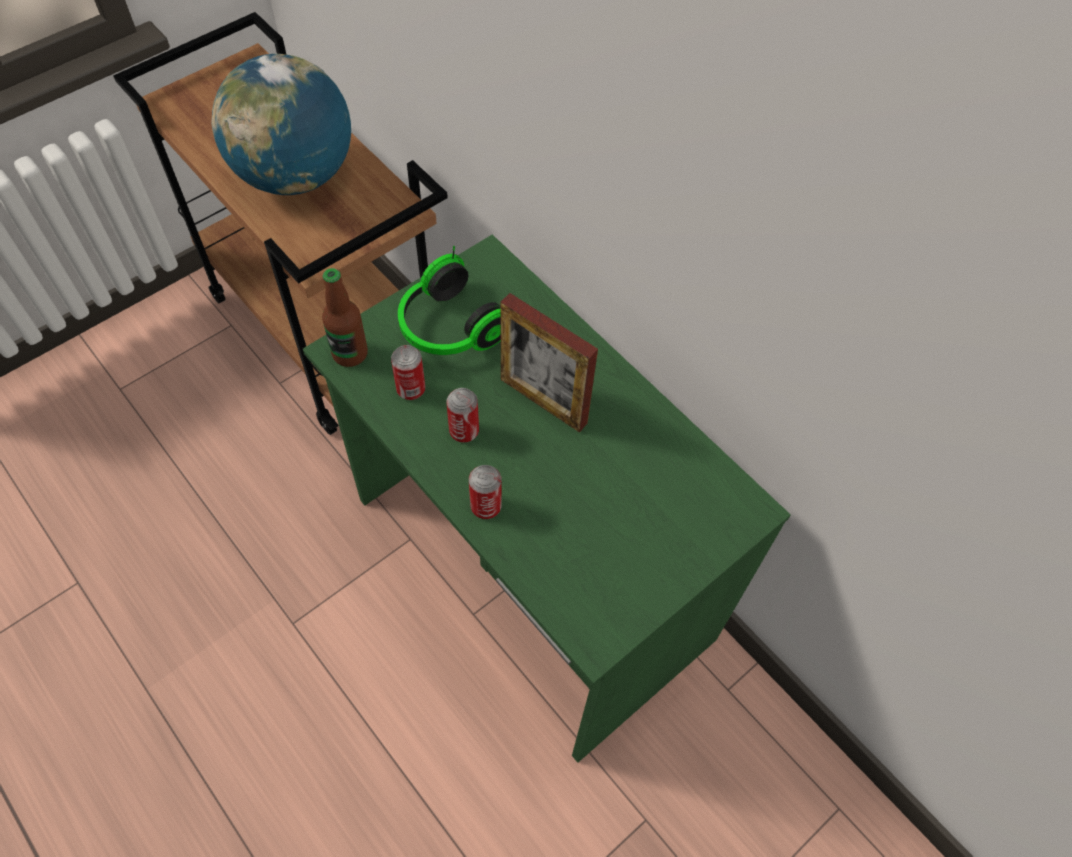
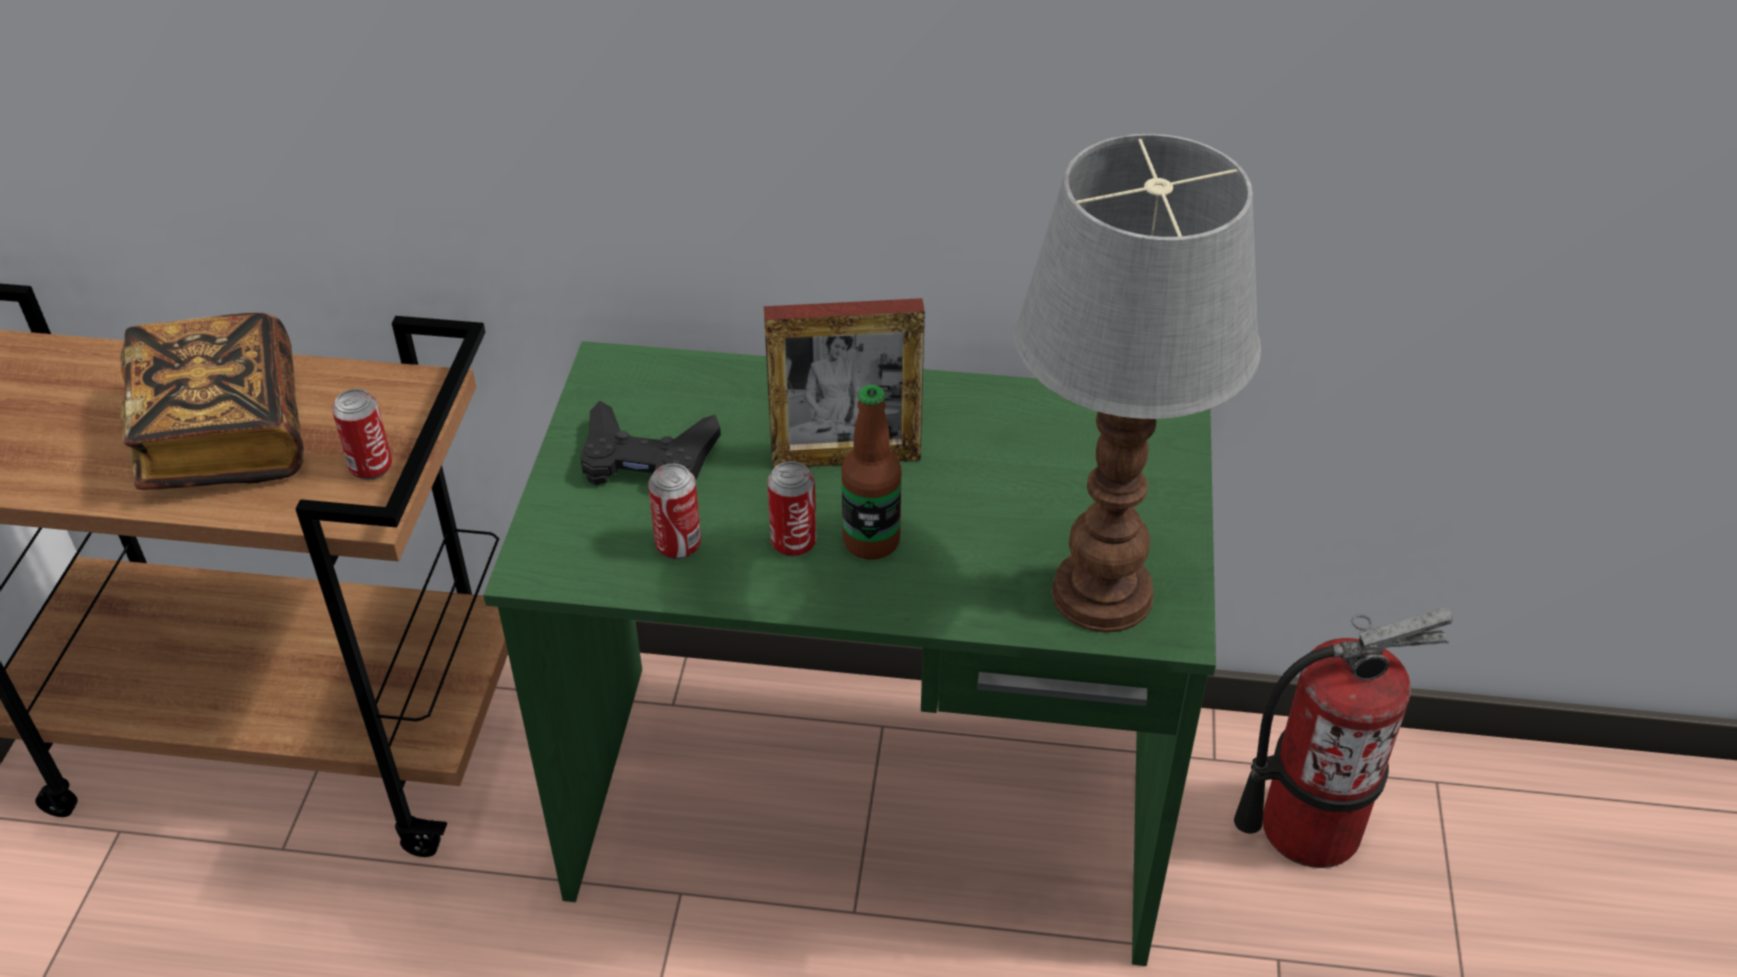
camera: 40 degrees left, 15 degrees down
globe [211,54,351,195] -> book [120,313,304,490]
bottle [322,268,368,367] -> bottle moved to [842,385,901,560]
headphones [398,246,501,355] -> black game controller [580,401,721,485]
can [469,465,502,519] -> can moved to [332,389,392,480]
none -> table lamp [1014,134,1261,633]
none -> fire extinguisher [1234,607,1453,868]

